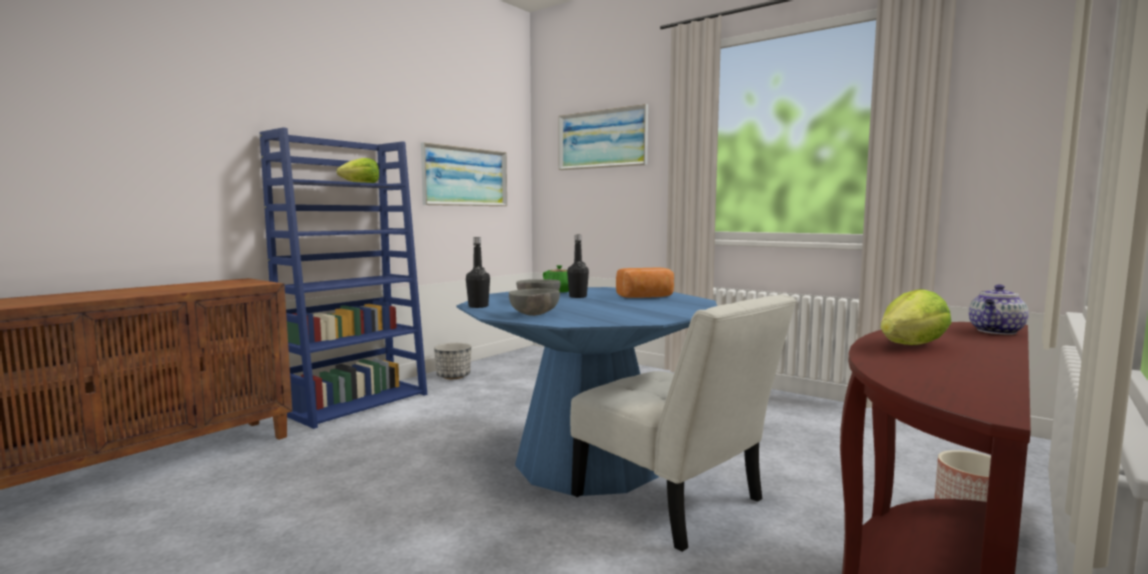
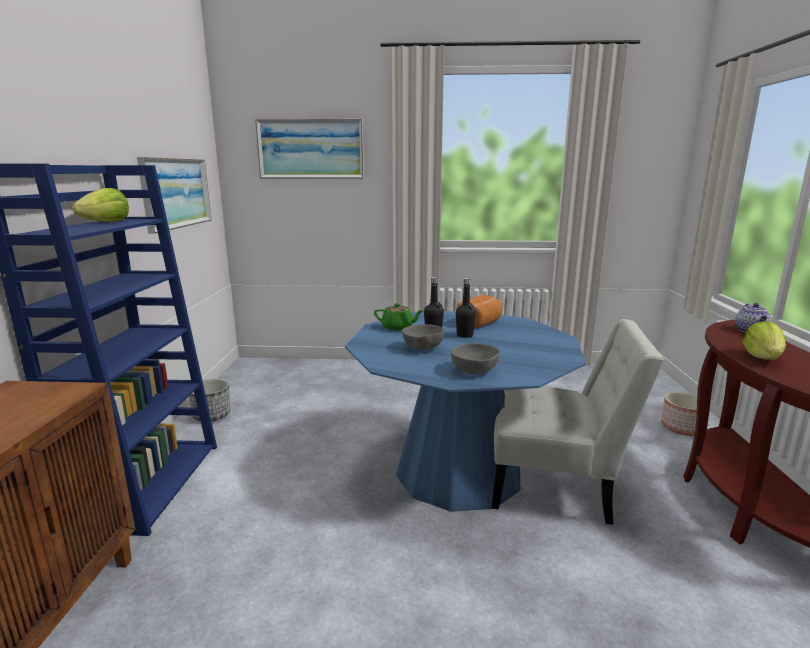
camera: 35 degrees left, 10 degrees up
black bottle [466,237,490,308] -> black bottle moved to [456,278,476,338]

